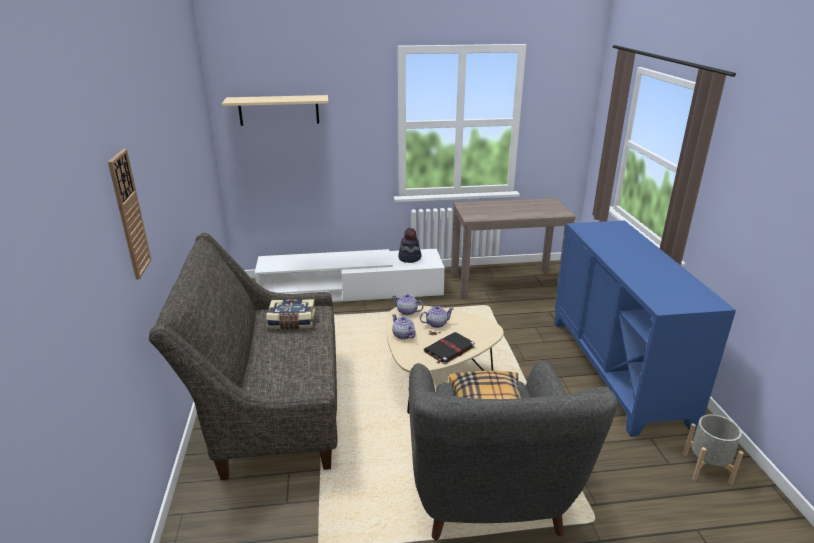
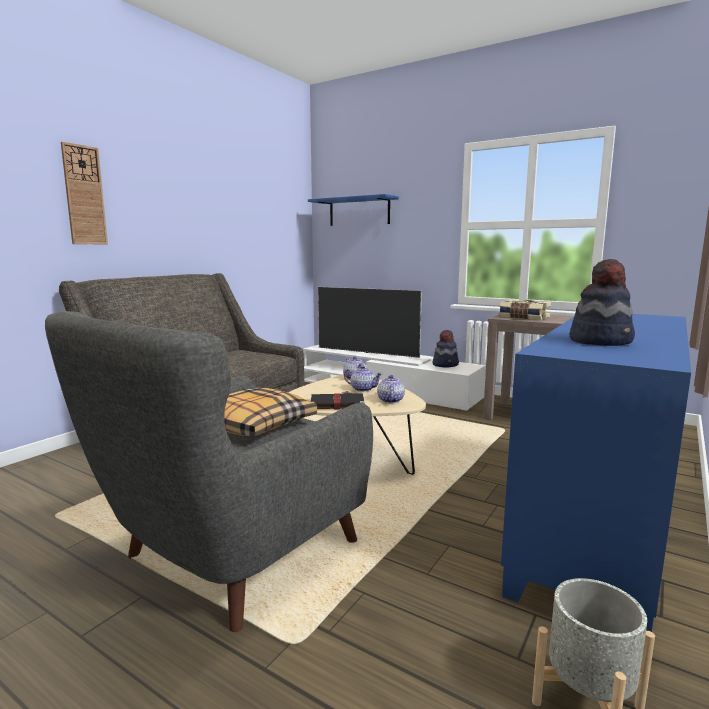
camera: 40 degrees right, 15 degrees down
beige shelf [222,95,328,126] -> blue shelf [308,194,399,226]
book [266,299,315,329] -> book moved to [499,300,551,320]
teapot [392,314,416,340] -> teapot moved to [377,375,405,403]
none -> television [318,287,422,358]
none -> hat [569,259,635,346]

